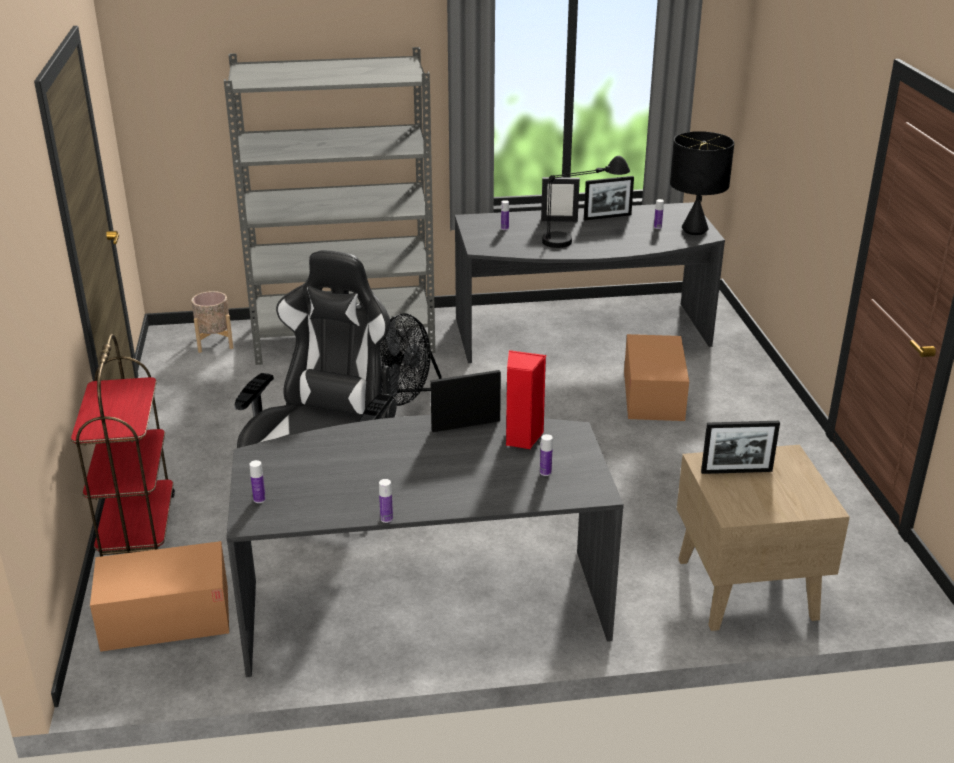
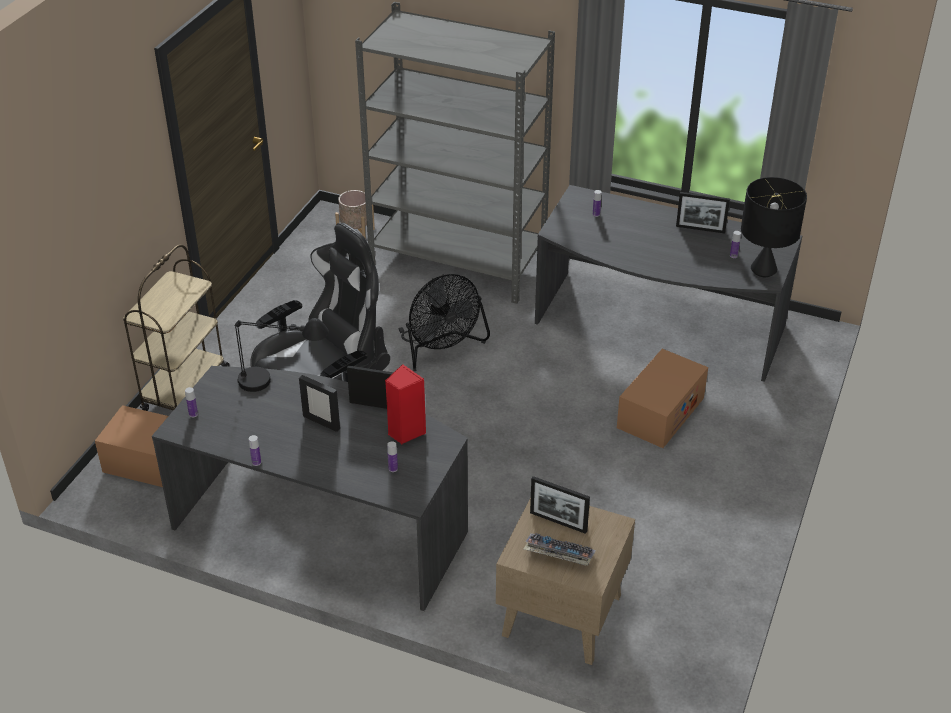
camera: 30 degrees right, 10 degrees up
red cart [71,334,175,557] -> beige cart [123,245,230,411]
picture frame [541,177,580,222] -> picture frame moved to [299,375,340,432]
black table lamp [542,156,630,248] -> black table lamp moved to [235,318,329,392]
none -> keyboard [523,533,596,566]

